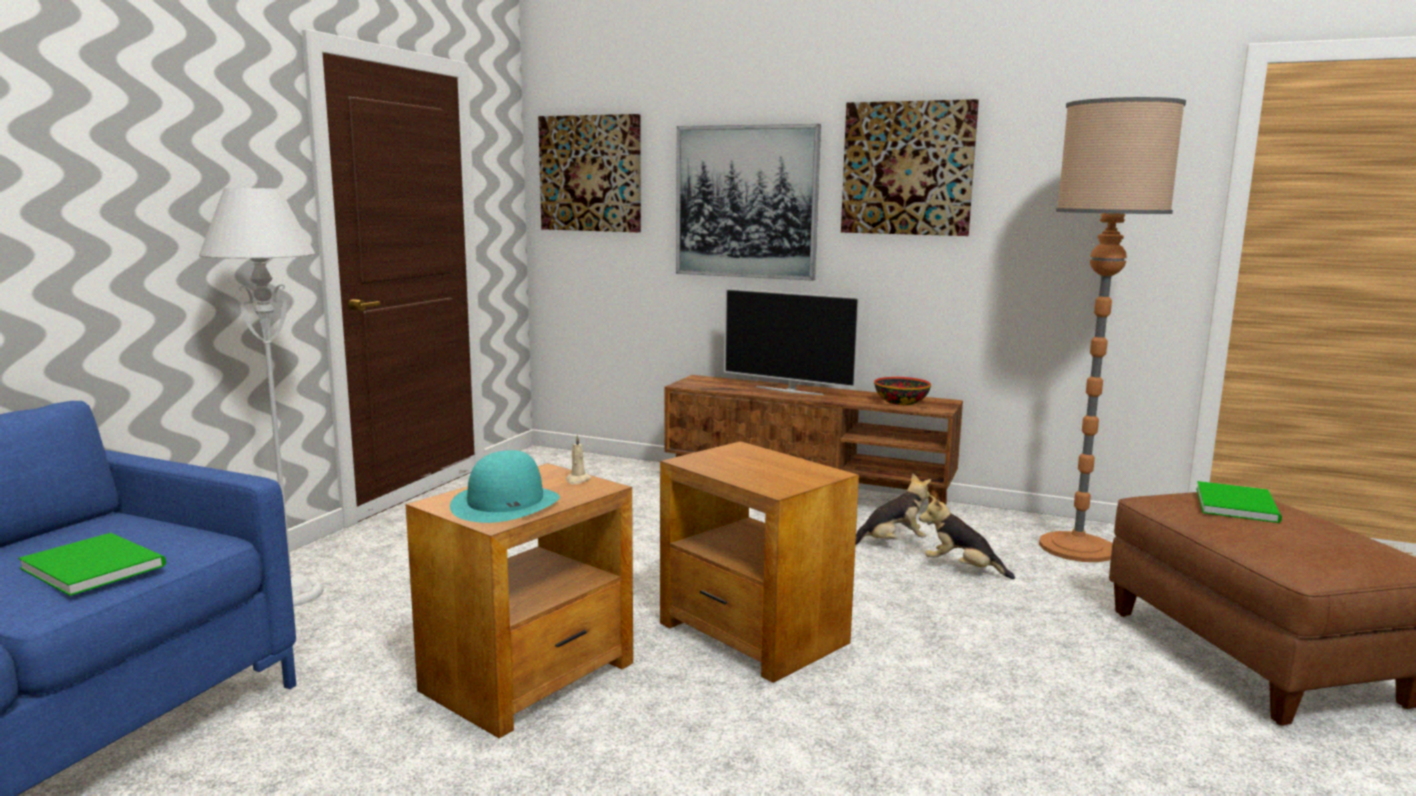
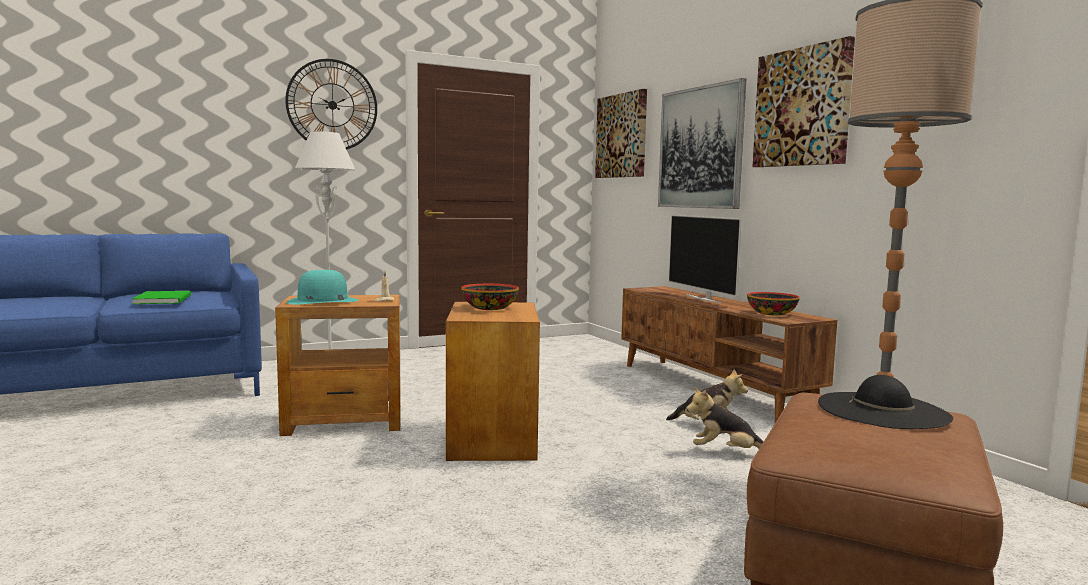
camera: 40 degrees right, 5 degrees down
plush toy [919,495,1015,579] -> plush toy turned 60 degrees counterclockwise [687,387,763,449]
green book [1196,481,1282,523] -> black hat [818,375,953,429]
none -> wall clock [285,59,377,149]
none -> bowl [461,284,519,310]

